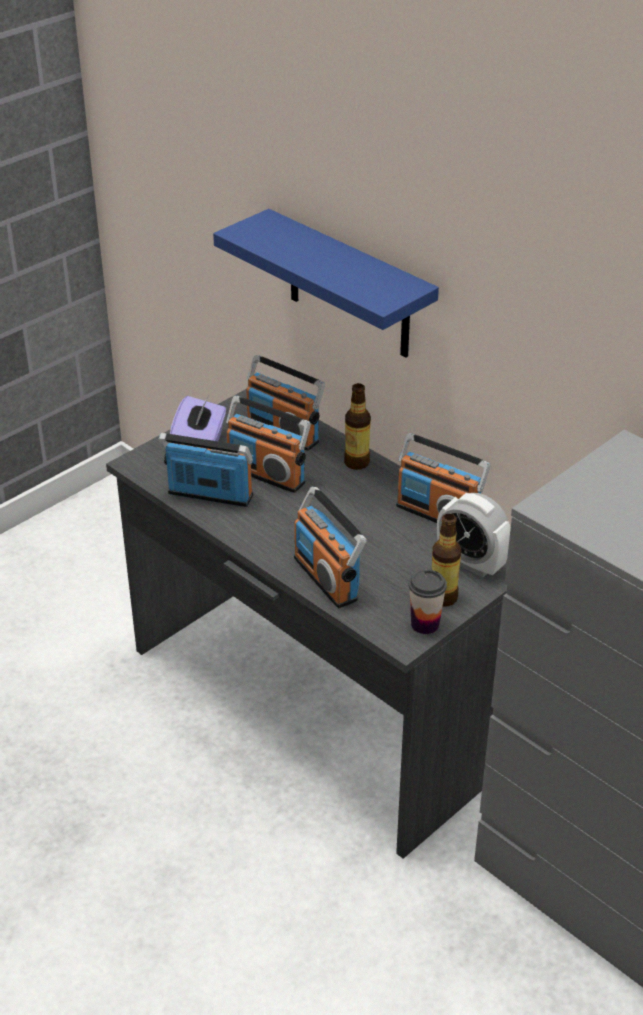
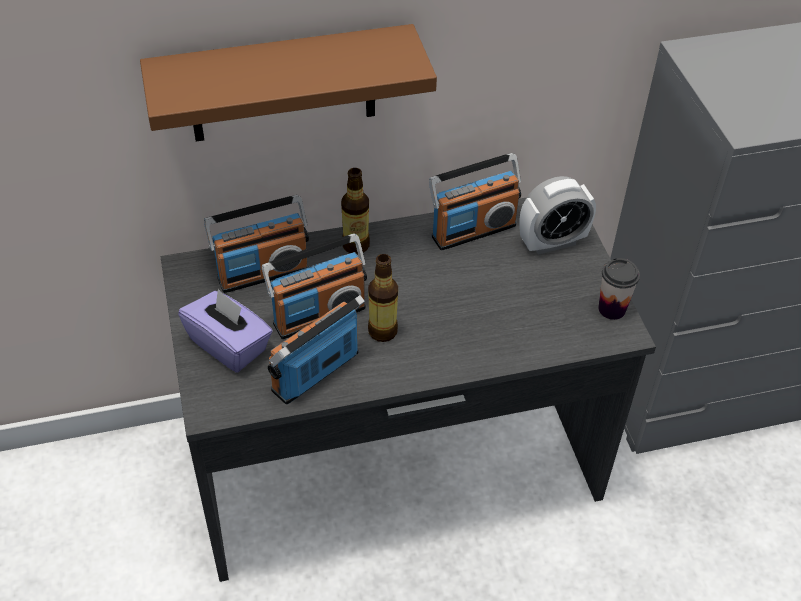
camera: 60 degrees left, 10 degrees up
blue shelf [213,209,439,357] -> brown shelf [140,24,437,142]
radio [294,487,366,608] -> none
bottle [432,514,461,607] -> bottle moved to [368,254,398,342]

